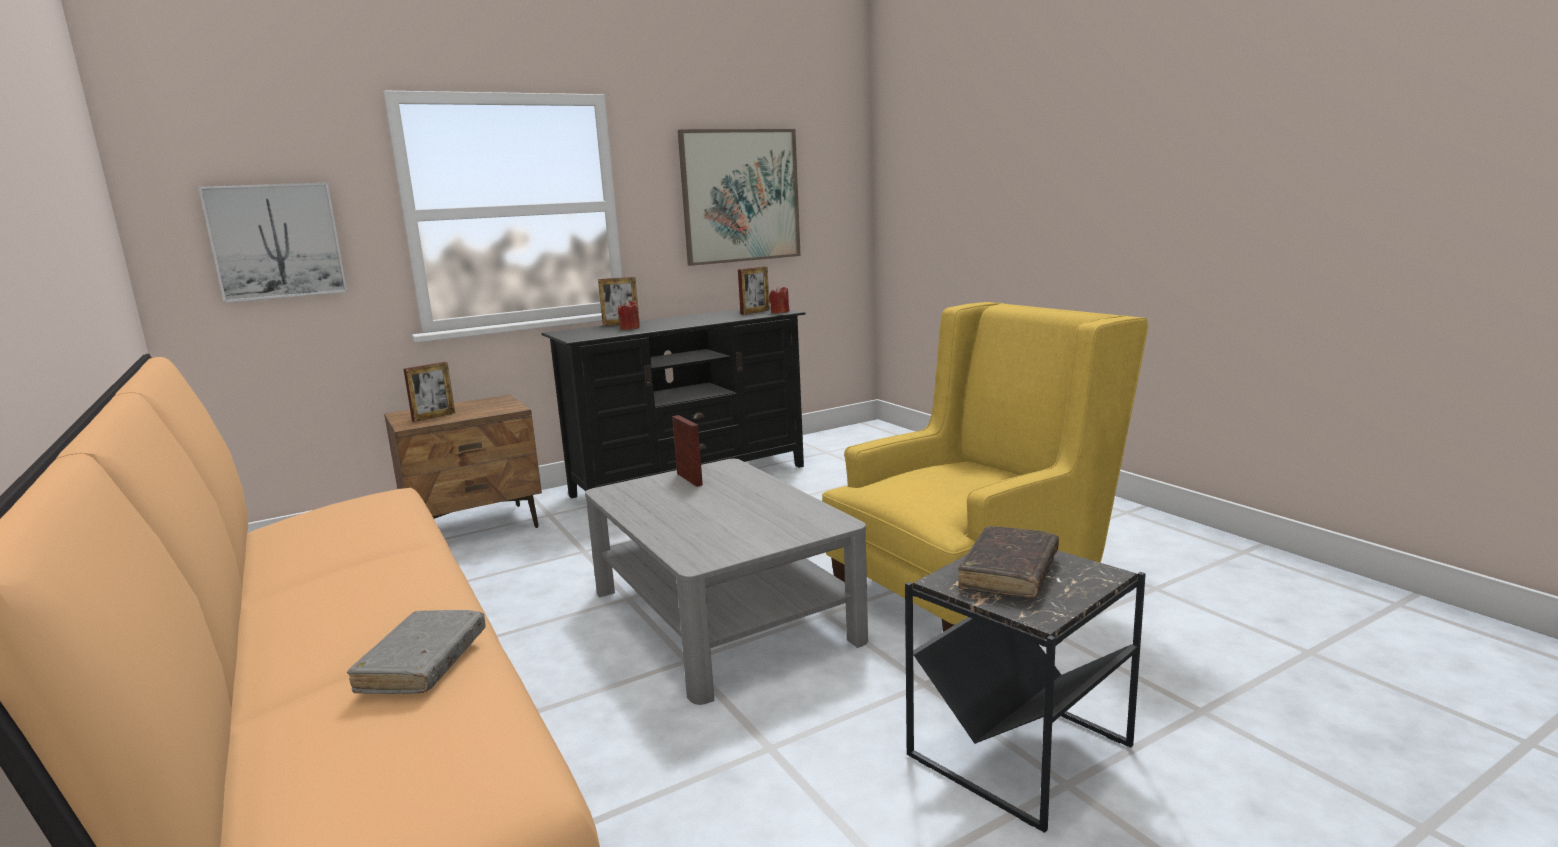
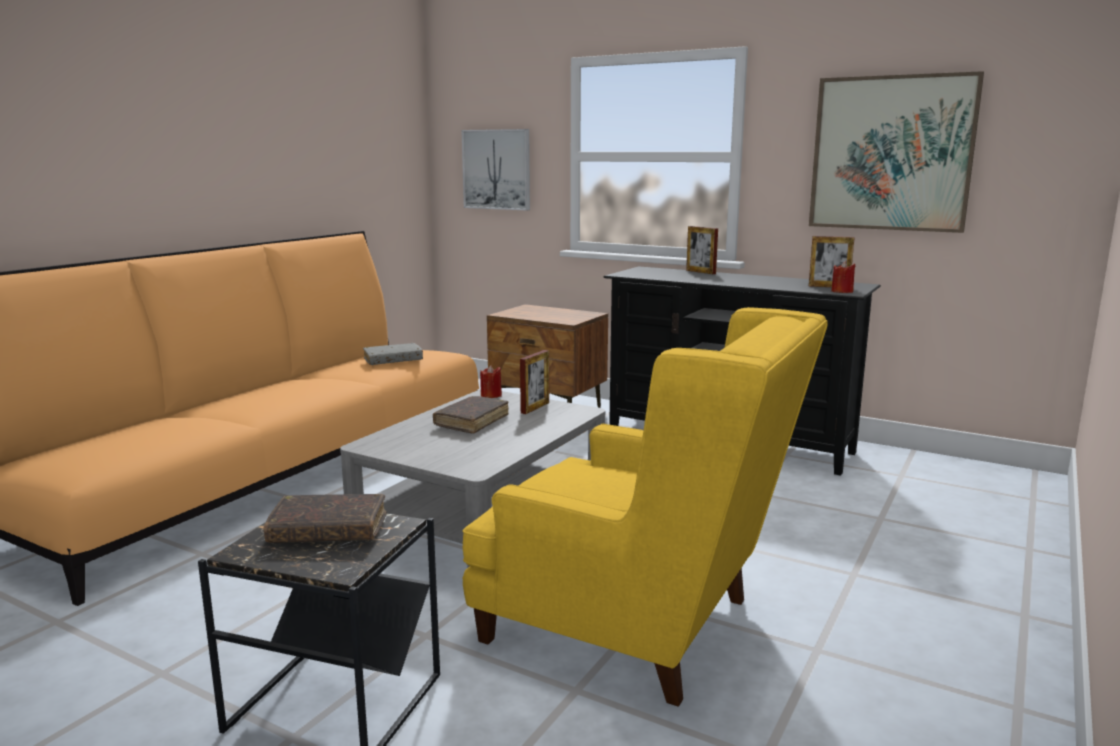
camera: 60 degrees right, 0 degrees up
grey book [347,610,486,694] -> grey book moved to [363,343,423,365]
picture frame [403,362,455,422] -> none
red candle [618,300,640,330] -> red candle moved to [480,365,502,398]
none -> brown book [433,396,509,433]

